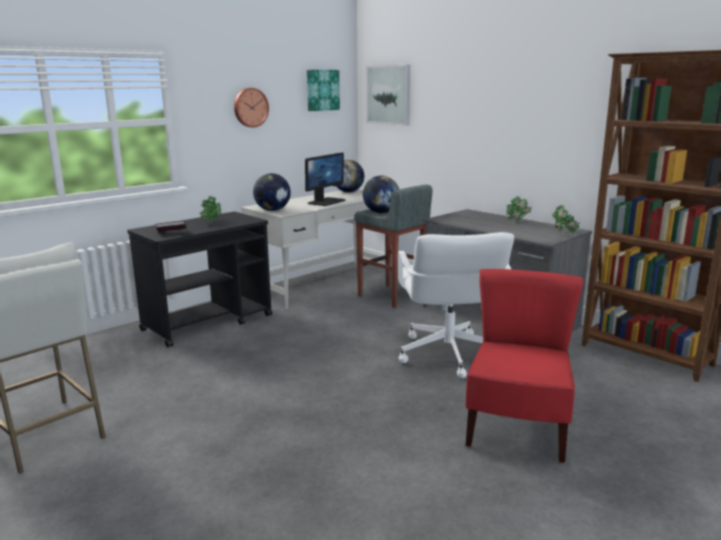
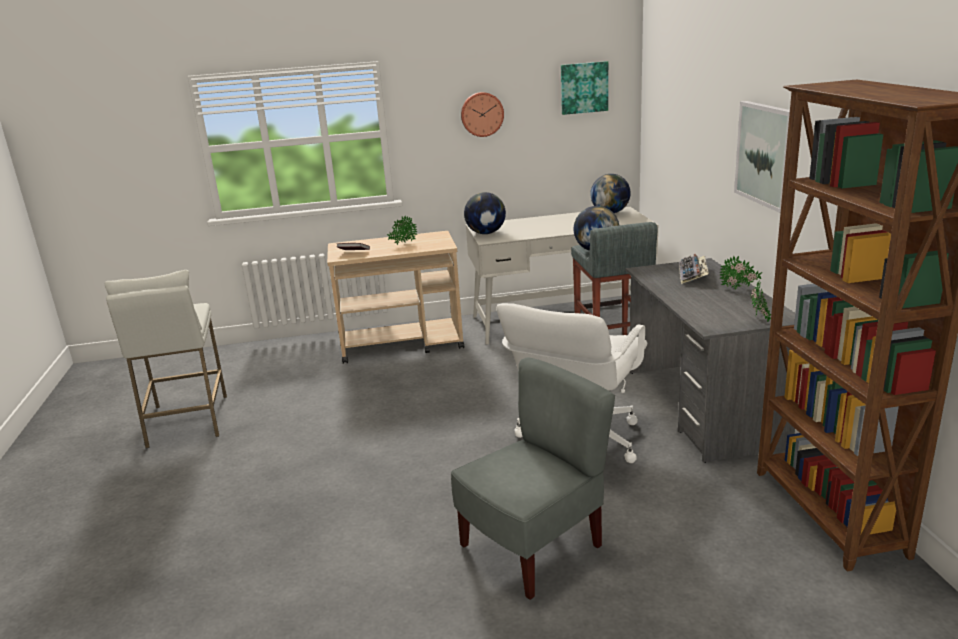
camera: 35 degrees right, 5 degrees up
black cart [127,212,272,348] -> beige cart [327,231,464,364]
monitor [305,152,345,206] -> none
picture [366,65,410,126] -> picture moved to [734,101,790,213]
red chair [466,269,584,463] -> grey chair [451,357,615,600]
none -> keyboard [679,254,709,284]

